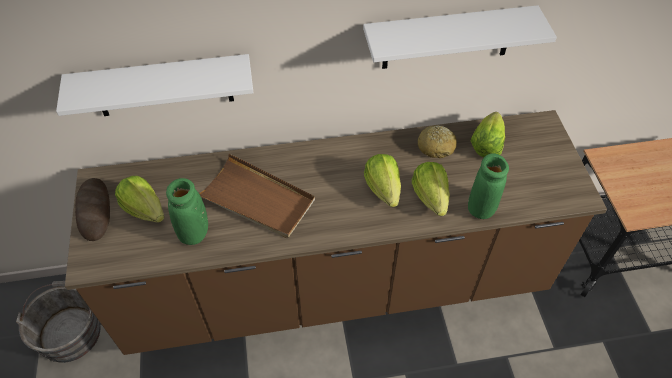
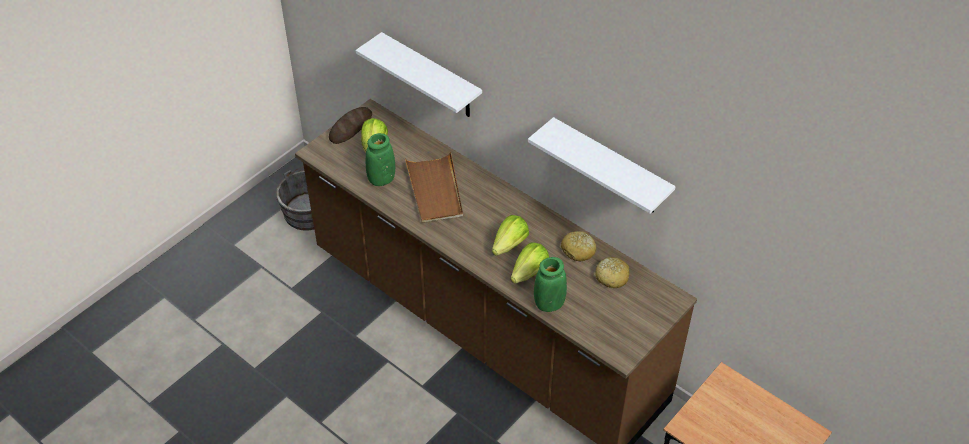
camera: 50 degrees right, 5 degrees down
lettuce [471,112,505,157] -> bread [596,257,630,288]

